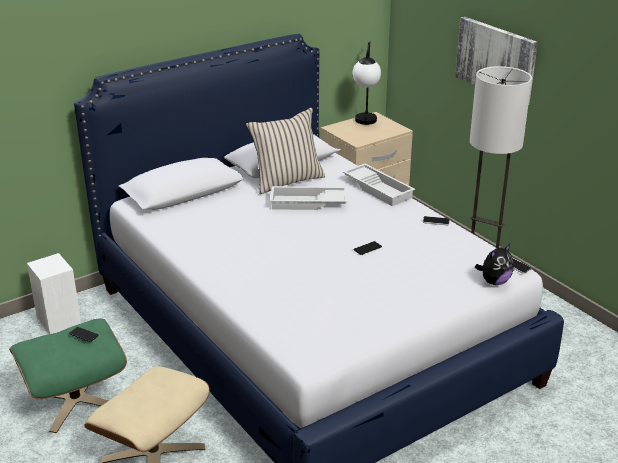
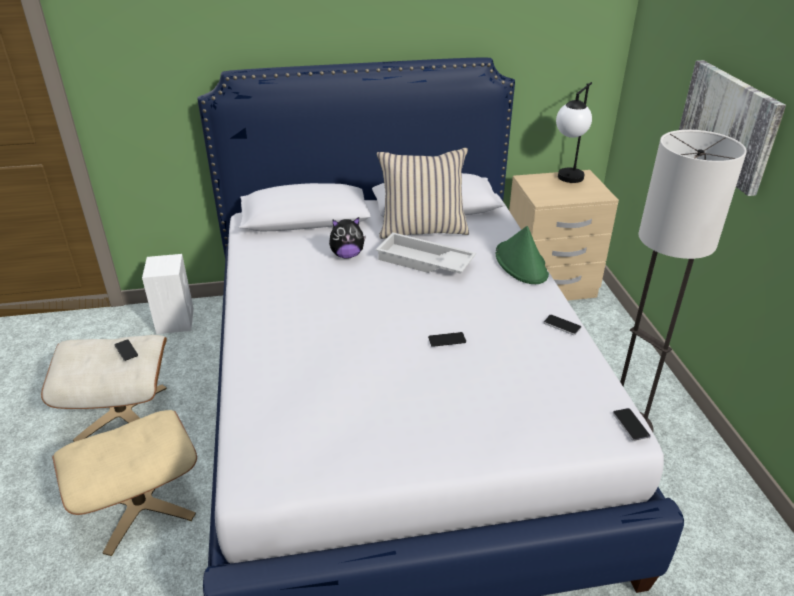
camera: 25 degrees right, 5 degrees up
green ottoman [9,318,127,433] -> beige ottoman [41,335,167,442]
white tray [343,163,415,206] -> green hat [496,226,549,284]
plush toy [475,244,514,285] -> plush toy moved to [329,217,366,259]

